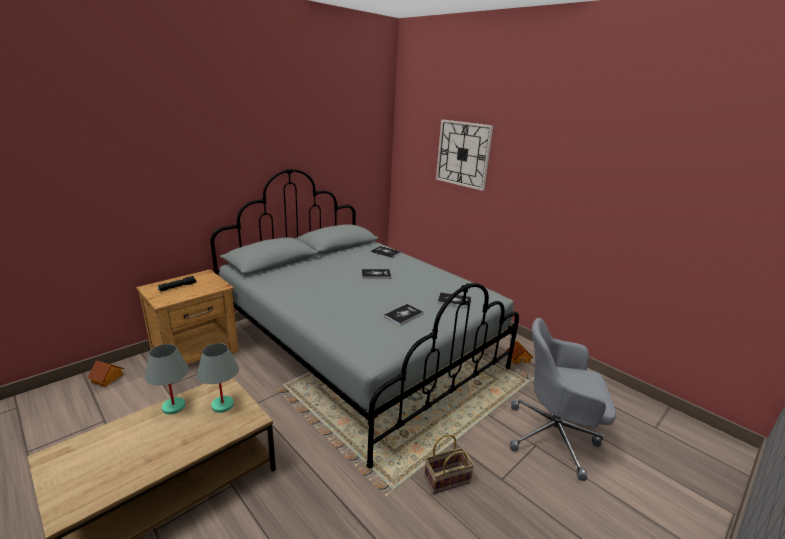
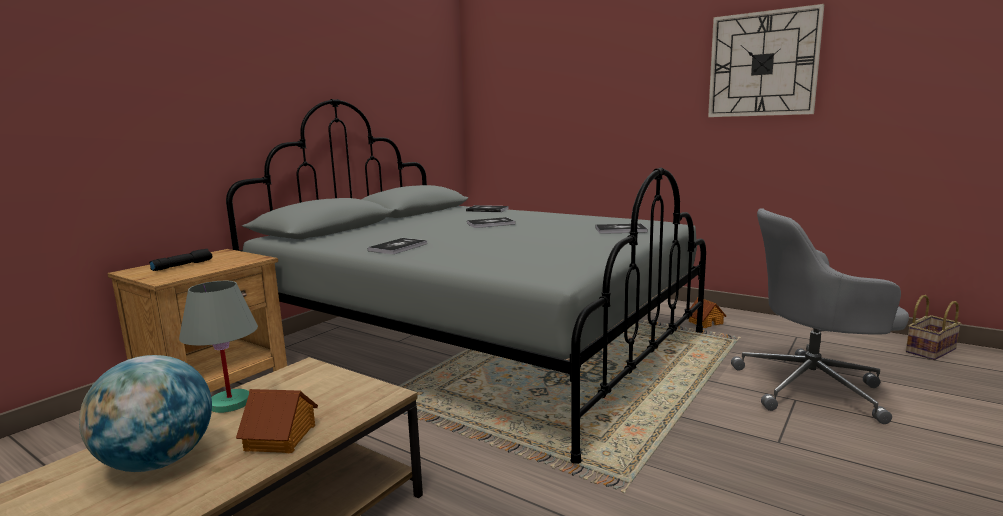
camera: 10 degrees left, 10 degrees down
toy house [88,361,124,387] -> toy house moved to [236,389,318,453]
grey table lamp [197,343,239,413] -> none
book [384,304,423,326] -> book moved to [368,238,427,254]
basket [424,434,474,494] -> basket moved to [906,295,962,360]
wall clock [436,120,493,191] -> wall clock moved to [708,4,824,117]
none -> globe [79,355,212,472]

